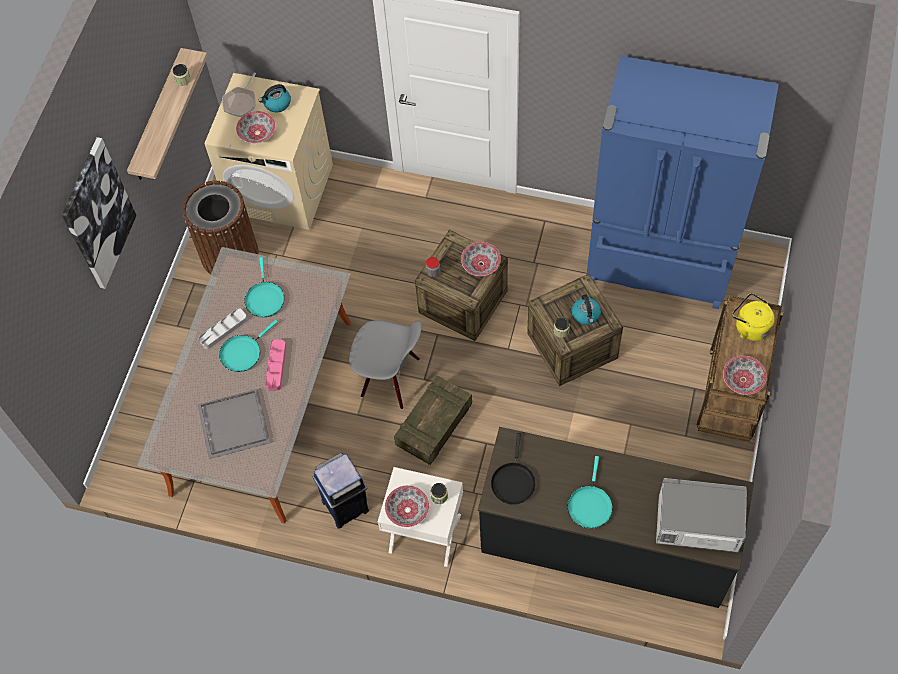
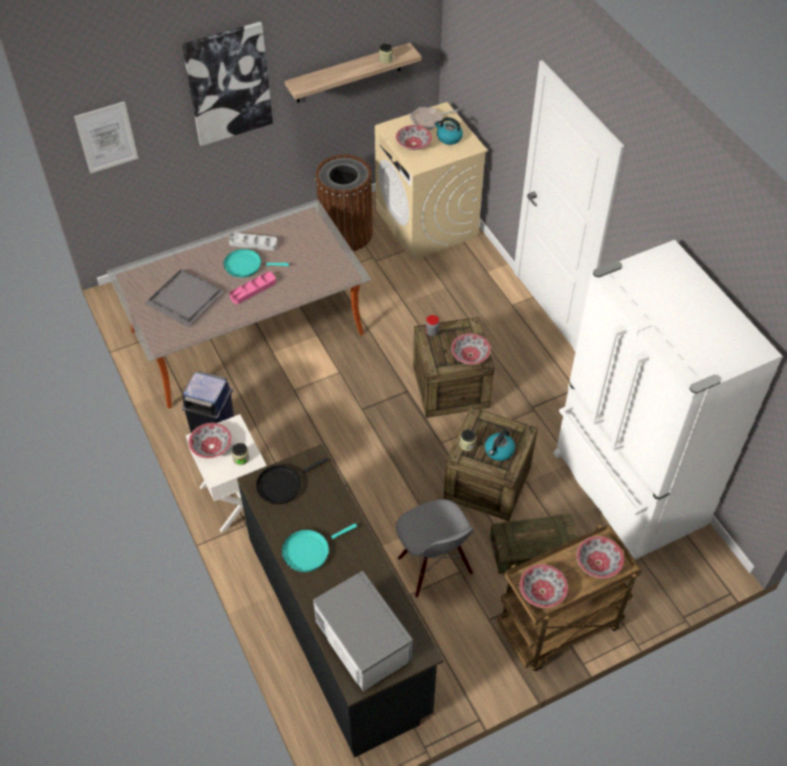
camera: 45 degrees right, 10 degrees down
turquoise frying pan [244,257,285,318] -> none
grey chair [349,320,421,409] -> grey chair moved to [396,499,474,598]
crate [394,375,472,465] -> crate moved to [490,514,579,574]
blue fridge [587,56,779,309] -> white fridge [553,240,782,560]
yellow kettle [732,293,775,341] -> bowl [576,536,624,578]
none -> picture [74,101,138,174]

